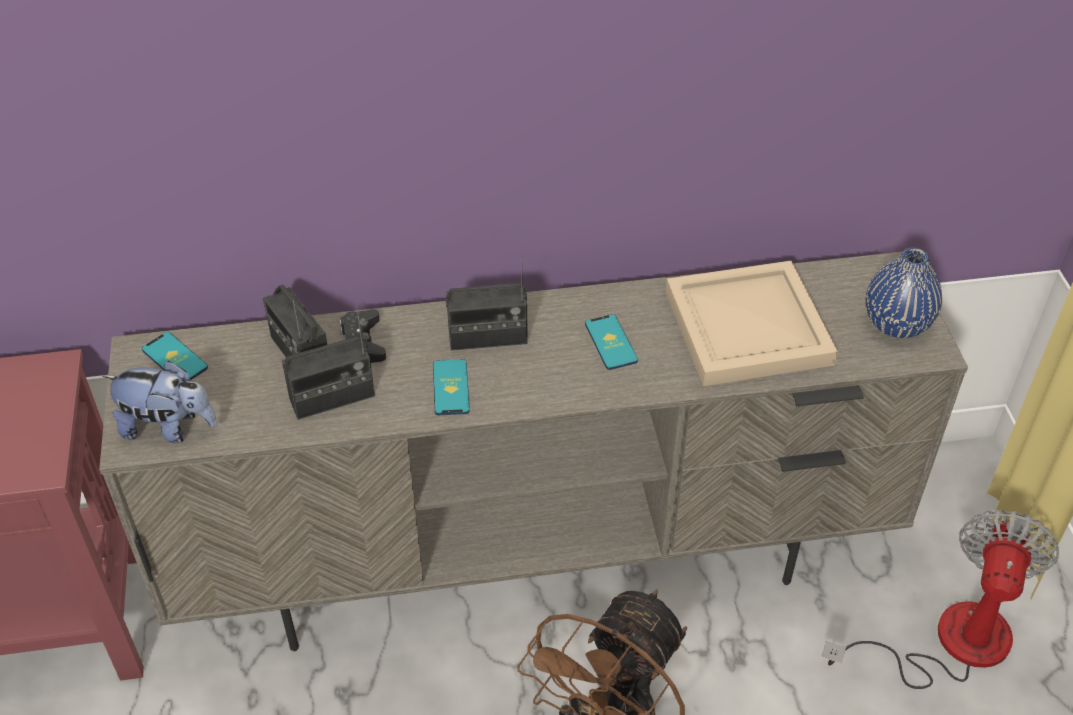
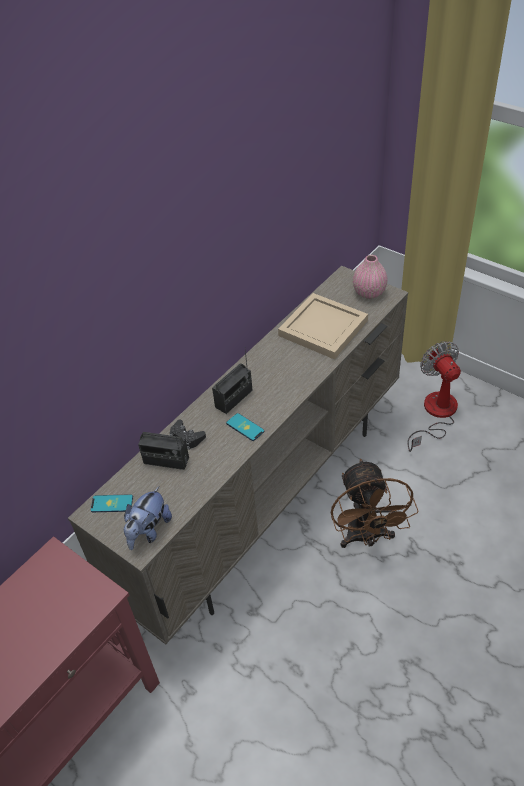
camera: 40 degrees left, 0 degrees up
plush toy [102,361,217,443] -> plush toy turned 150 degrees clockwise [124,486,172,550]
radio [282,308,375,420] -> none
phone [585,314,638,370] -> none
blue vase [865,248,942,338] -> pink vase [353,255,388,299]

